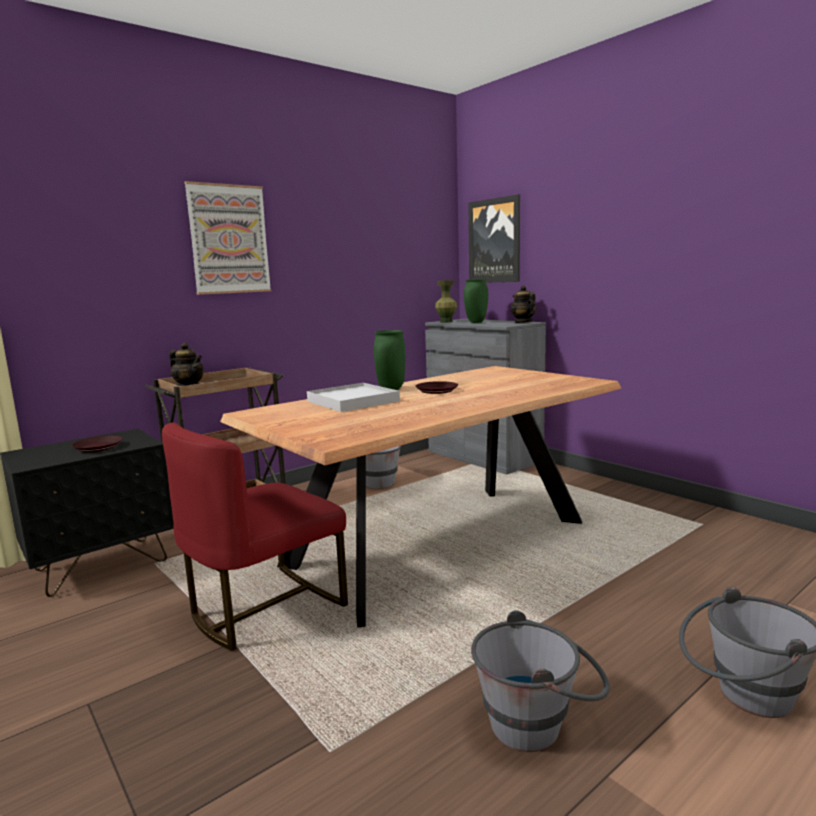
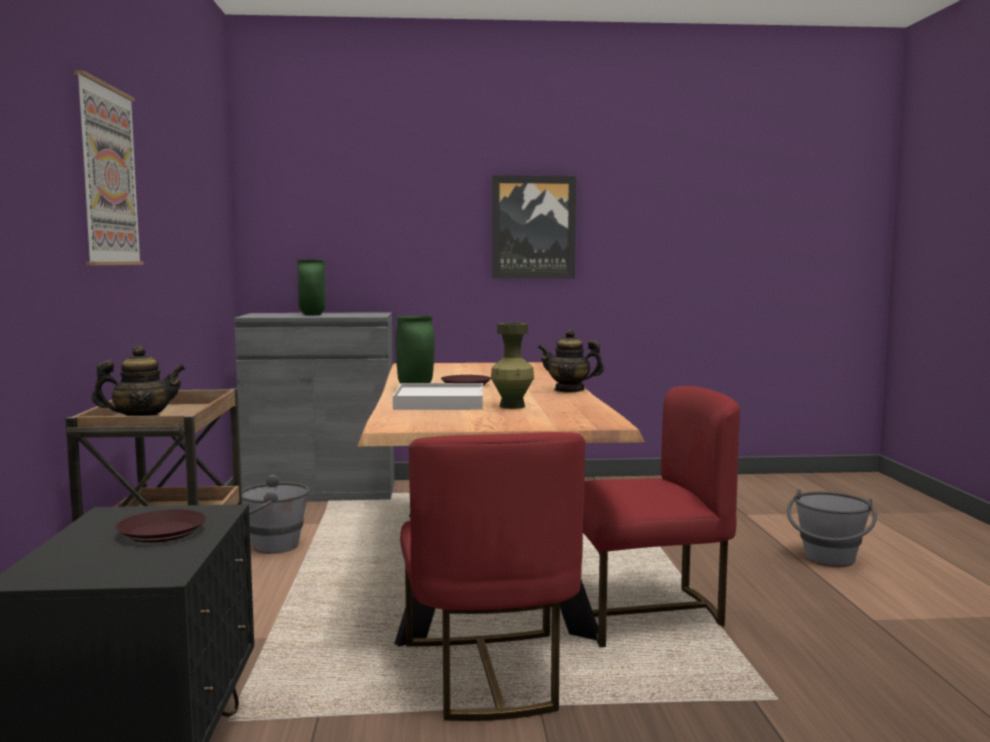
camera: 55 degrees left, 5 degrees down
green vase [435,280,457,323] -> green vase moved to [491,323,534,409]
picture [468,194,520,283] -> picture moved to [492,175,576,279]
grey bucket [471,610,610,752] -> none
teapot [511,285,536,323] -> teapot moved to [538,329,604,392]
none -> red chair [583,386,740,647]

